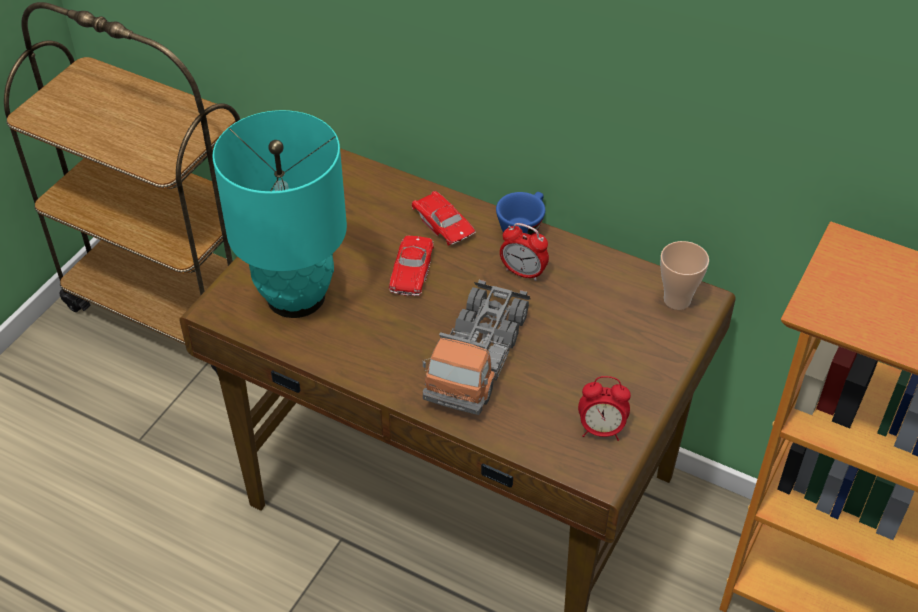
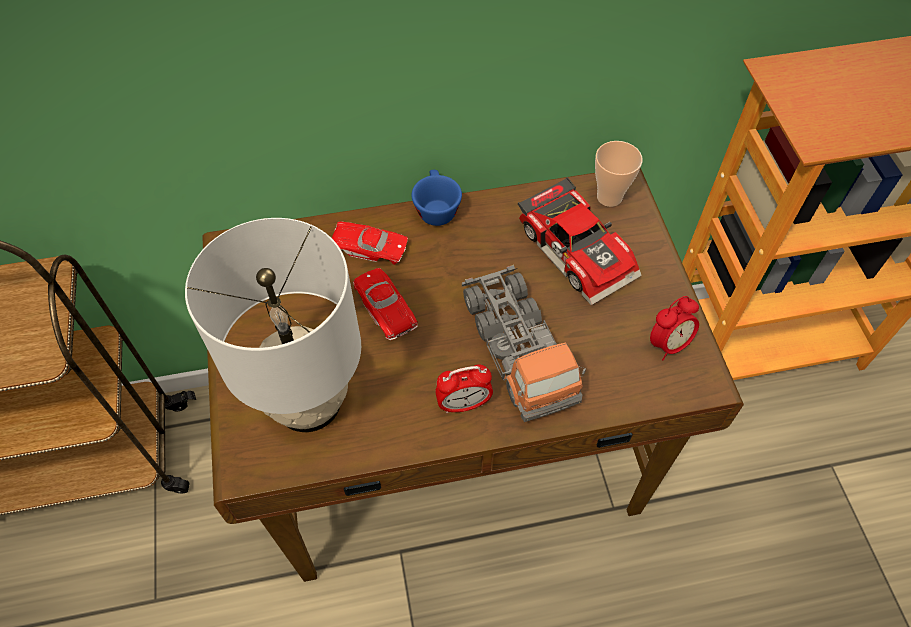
camera: 40 degrees left, 10 degrees up
turquoise table lamp [213,110,347,318] -> white table lamp [185,218,361,432]
alarm clock [500,223,549,281] -> alarm clock moved to [435,364,493,413]
none -> toy car [518,177,642,305]

